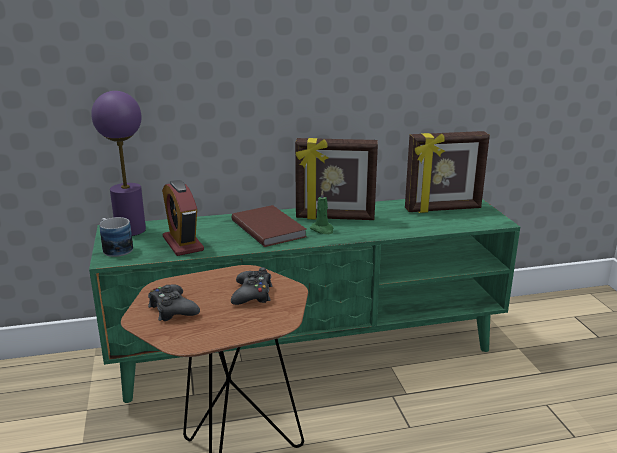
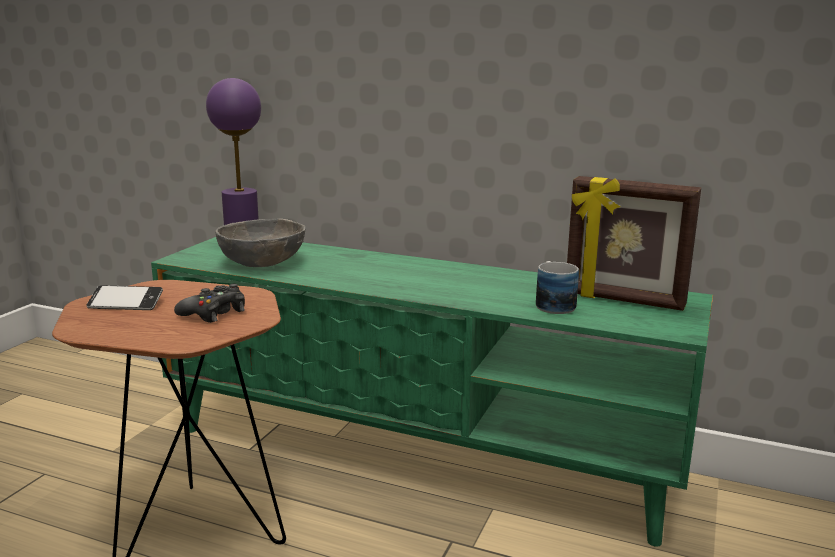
camera: 35 degrees right, 5 degrees down
mug [99,217,133,257] -> mug moved to [536,261,579,314]
black game controller [148,284,200,321] -> phone [86,285,163,310]
alarm clock [162,180,204,256] -> grey bowl [215,219,306,267]
brown book [232,205,307,247] -> none
picture frame [295,138,378,220] -> none
green candle [310,189,333,234] -> none

